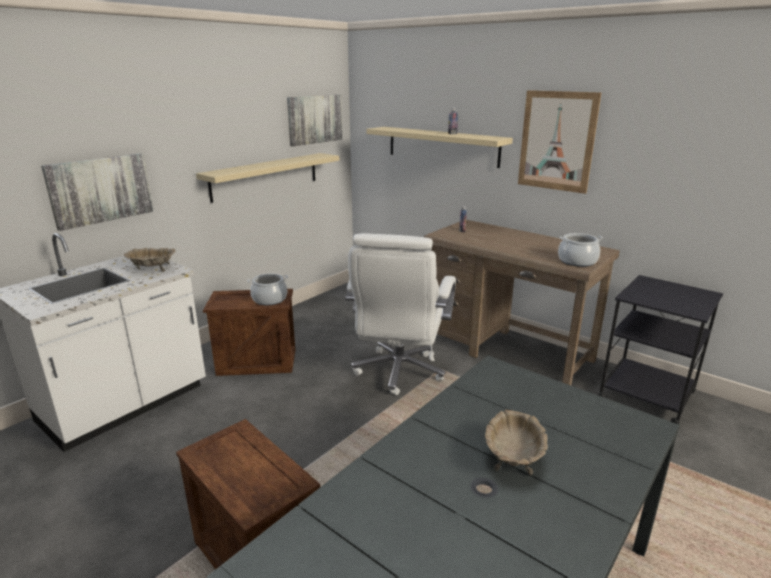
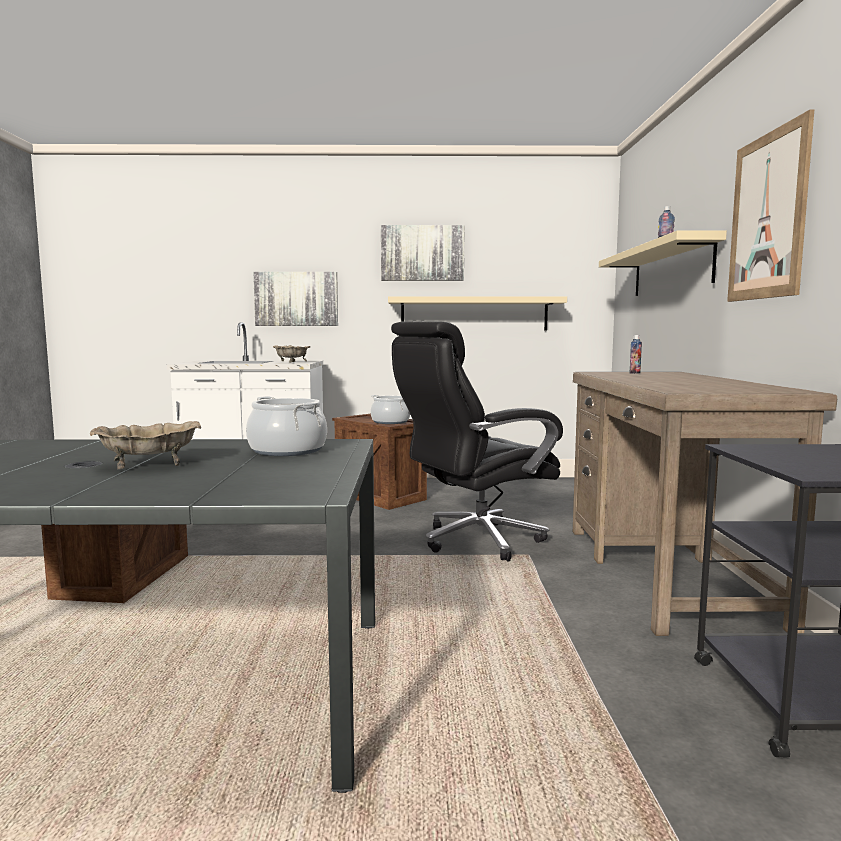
camera: 50 degrees right, 15 degrees down
picture [287,94,343,147] -> picture moved to [381,225,465,281]
white office chair [345,233,456,395] -> black office chair [391,321,563,562]
cooking pot [558,233,603,267] -> cooking pot moved to [246,396,327,456]

